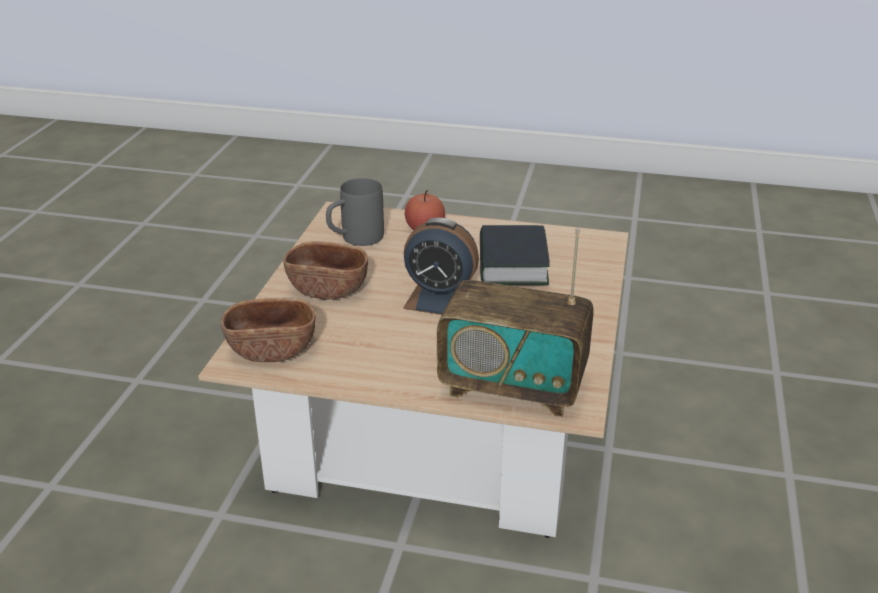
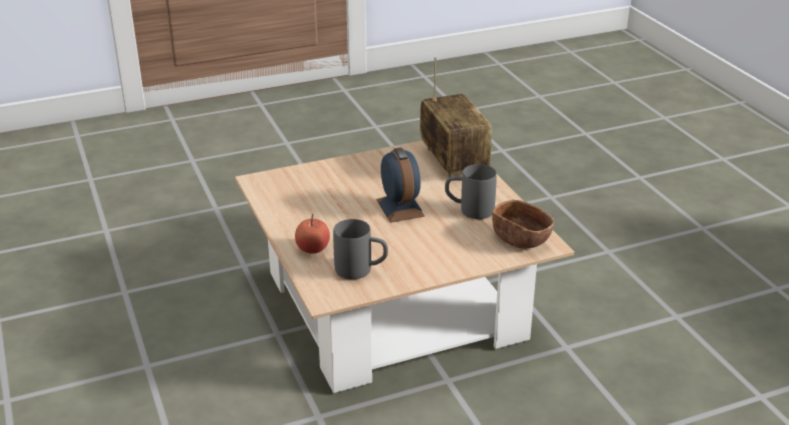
camera: 125 degrees left, 0 degrees up
brown bowl [283,241,368,300] -> none
book [480,225,550,285] -> none
none -> grey mug [445,164,497,219]

